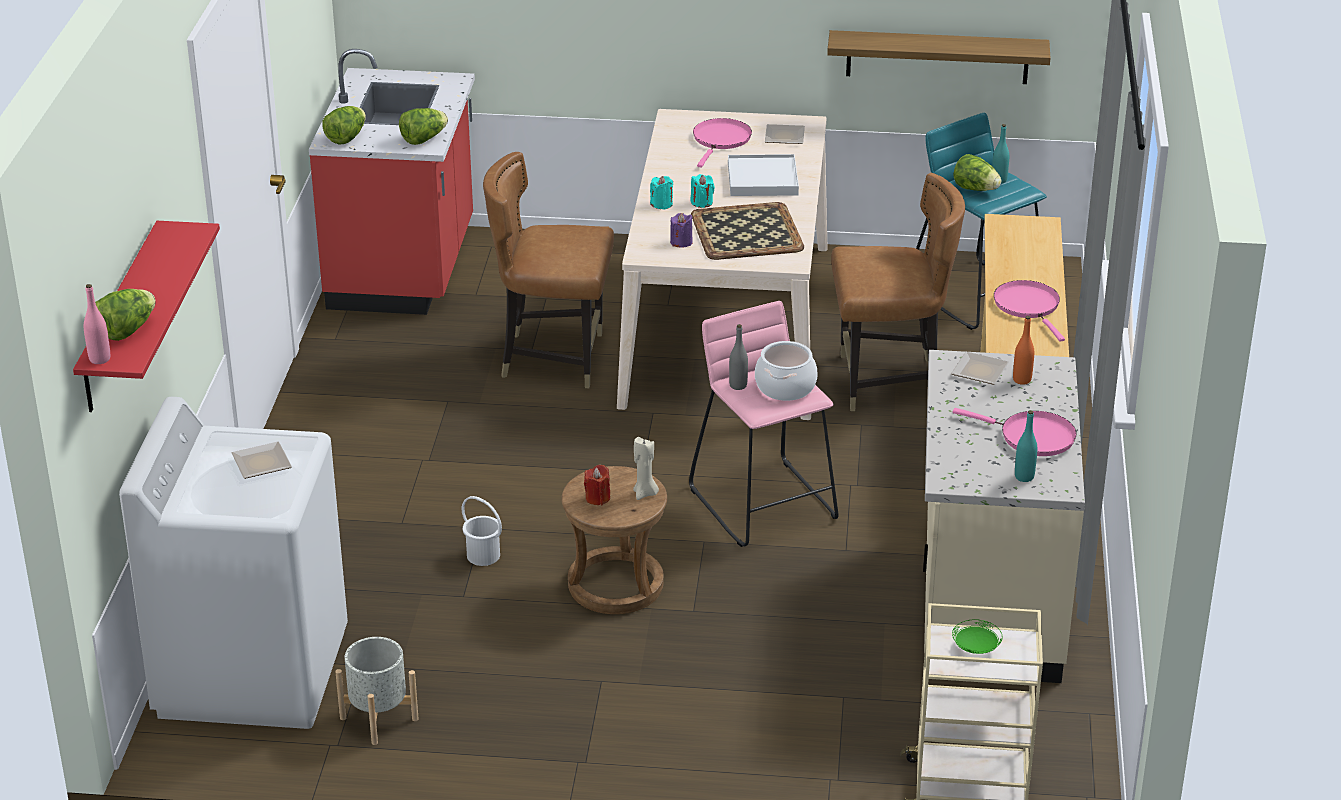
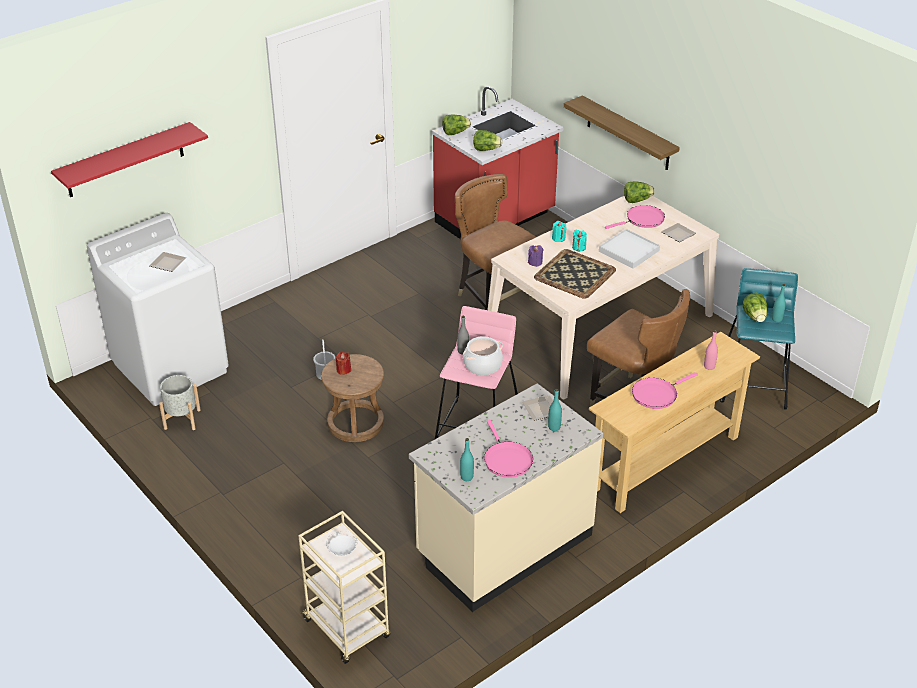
camera: 45 degrees right, 5 degrees up
pink bottle [84,284,110,364] -> pink bottle moved to [704,330,718,370]
lettuce [95,289,155,341] -> lettuce moved to [624,181,655,203]
beige candle [633,437,659,500] -> none
shelf [827,30,1050,84] -> shelf moved to [564,95,680,170]
green plate [952,619,1003,654] -> white plate [326,531,358,556]
pink frying pan [994,280,1065,342] -> pink frying pan turned 150 degrees counterclockwise [632,372,698,409]
orange bottle [1013,316,1034,385] -> turquoise bottle [548,389,562,431]

